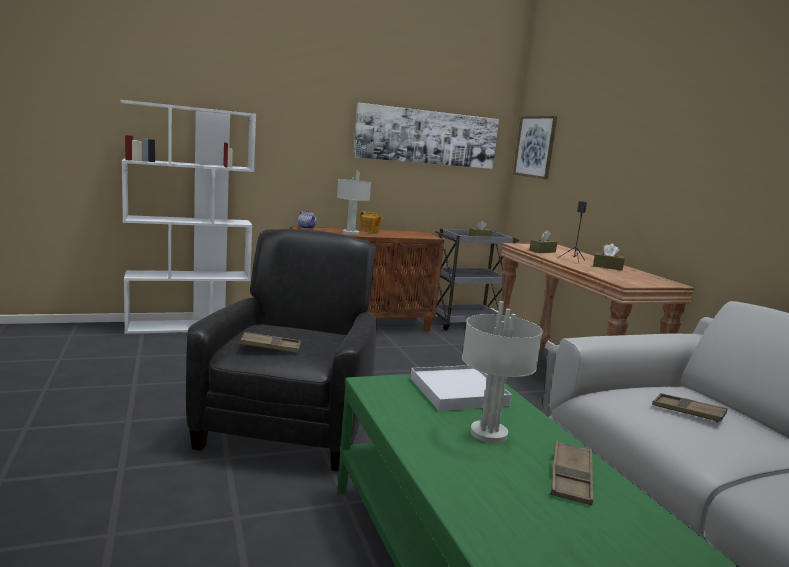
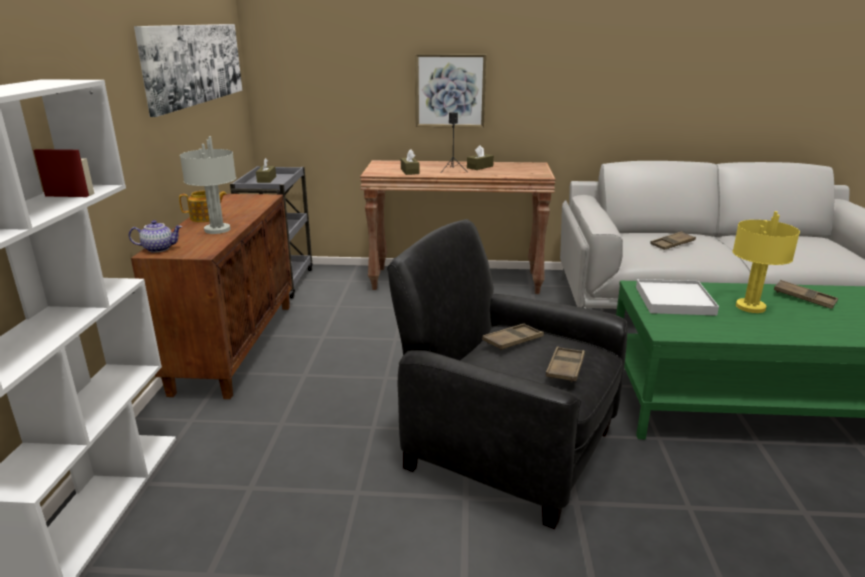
camera: 65 degrees left, 10 degrees up
grey table lamp [462,301,543,443] -> yellow table lamp [733,211,800,313]
picture [513,116,557,179] -> picture moved to [415,54,486,128]
none -> brown tray [482,323,544,350]

